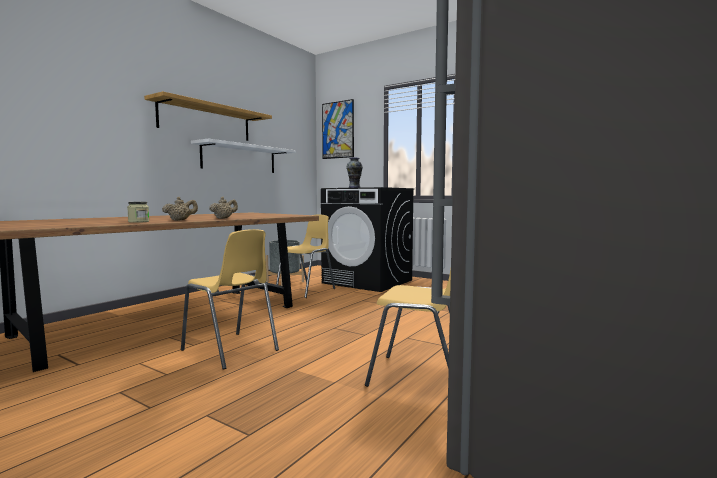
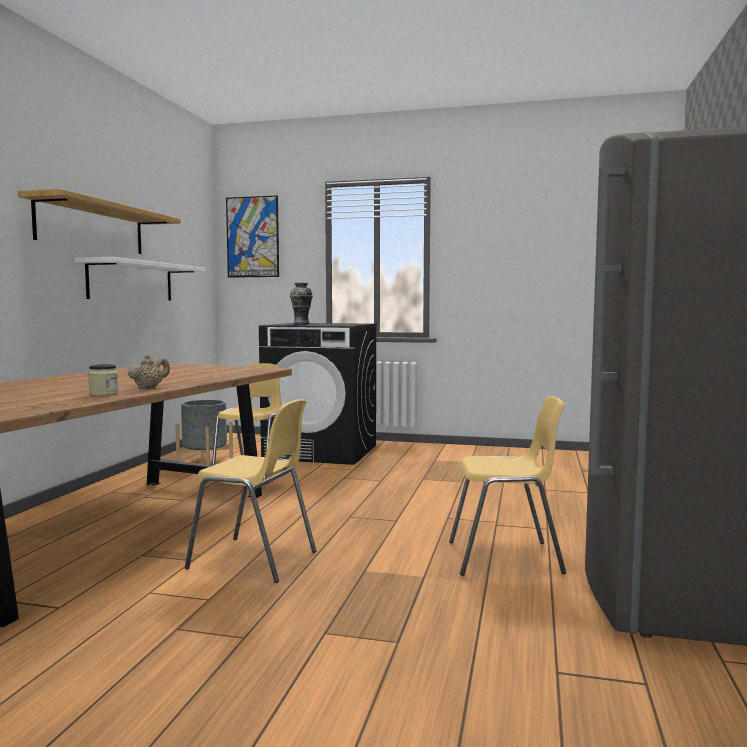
camera: 20 degrees left, 0 degrees up
beige teapot [209,197,238,219] -> none

